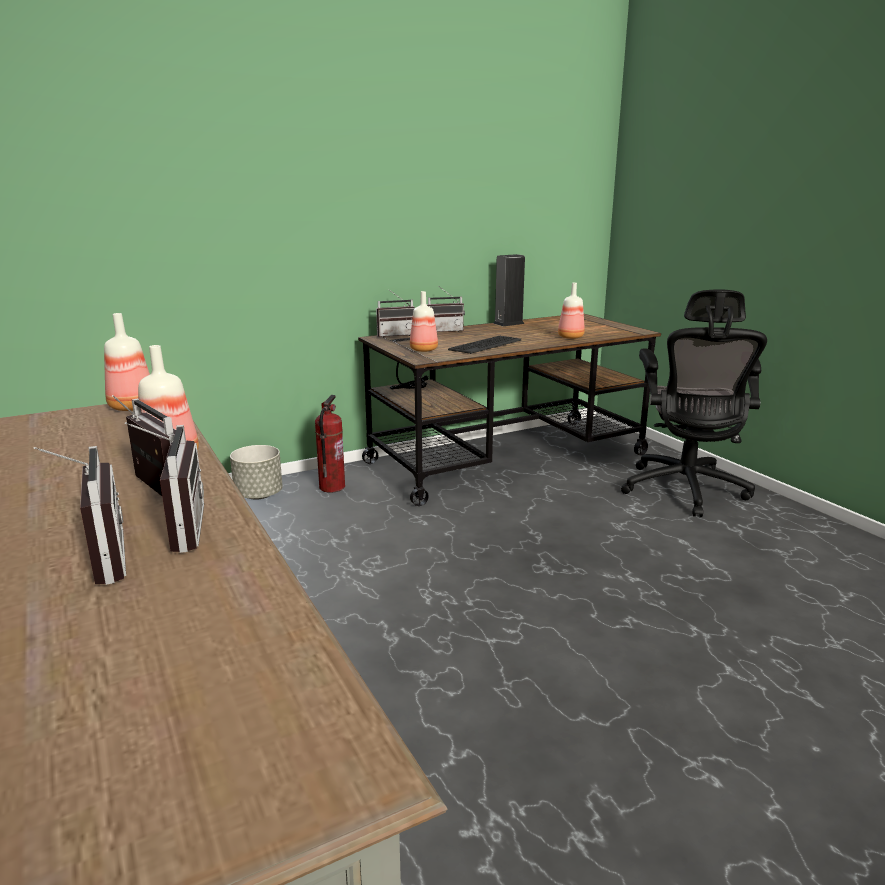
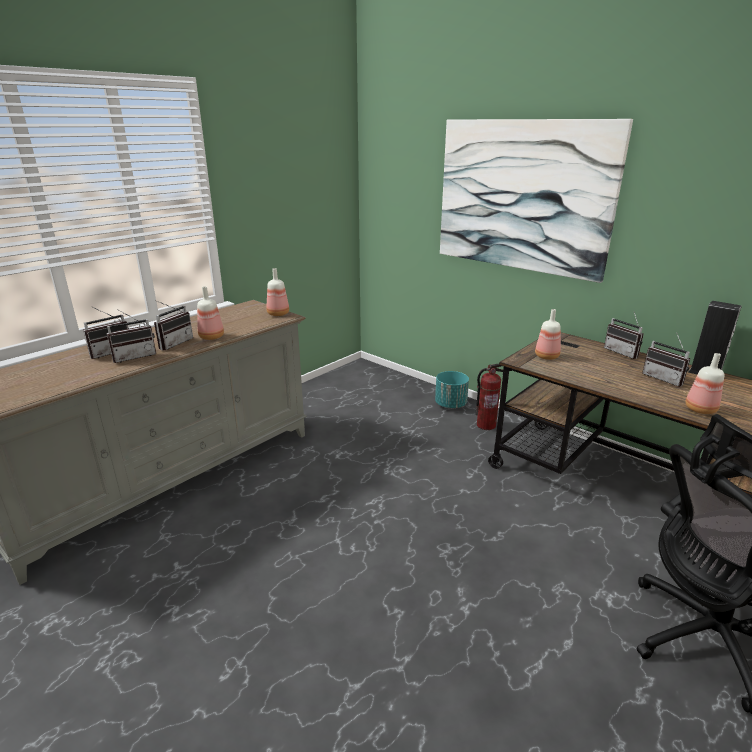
camera: 70 degrees right, 5 degrees up
grey planter [230,445,283,500] -> turquoise planter [435,371,469,408]
radio [376,289,415,337] -> radio moved to [642,334,691,387]
keyboard [448,336,521,354] -> none
none -> picture [440,119,633,283]

